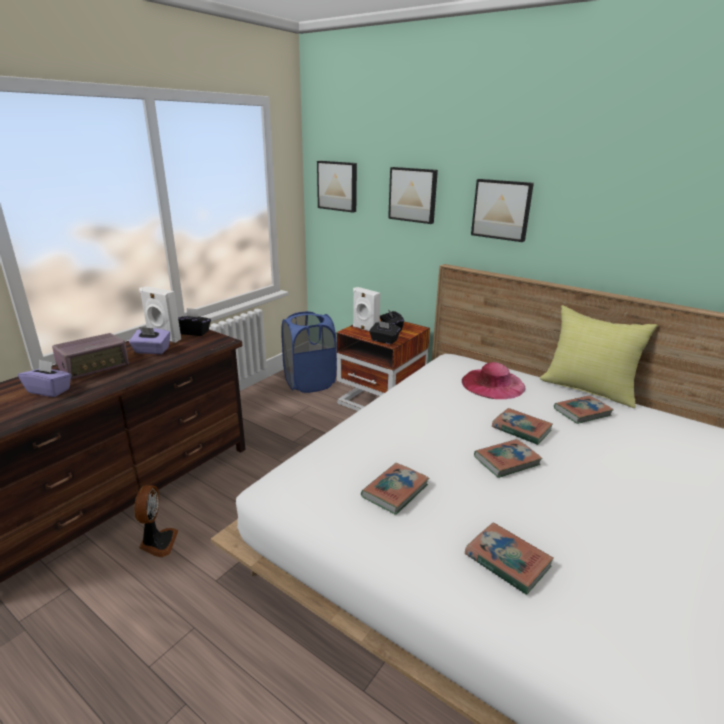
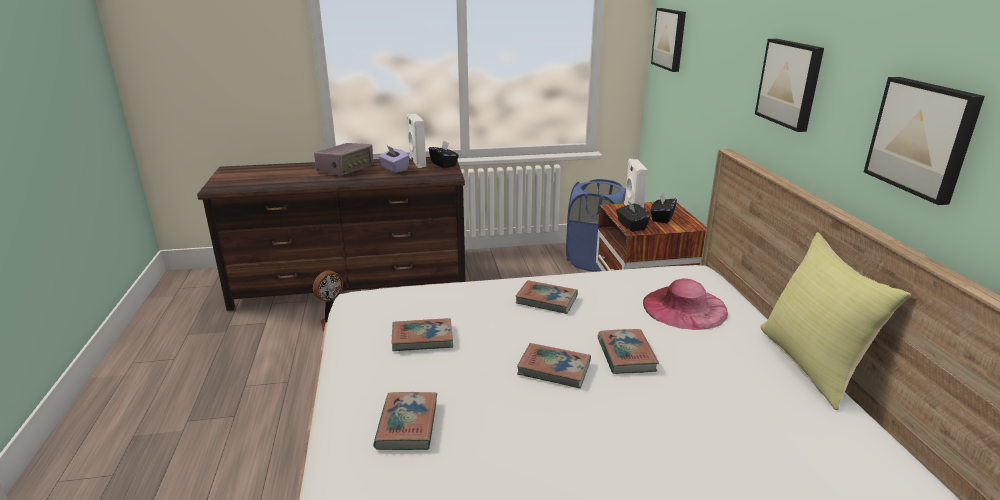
camera: 45 degrees right, 0 degrees up
purple tissue box [18,360,71,397] -> none
radio [52,333,129,379] -> radio turned 60 degrees counterclockwise [314,143,373,176]
picture [388,167,438,224] -> picture moved to [864,77,985,205]
book [554,395,614,424] -> book moved to [515,280,578,314]

